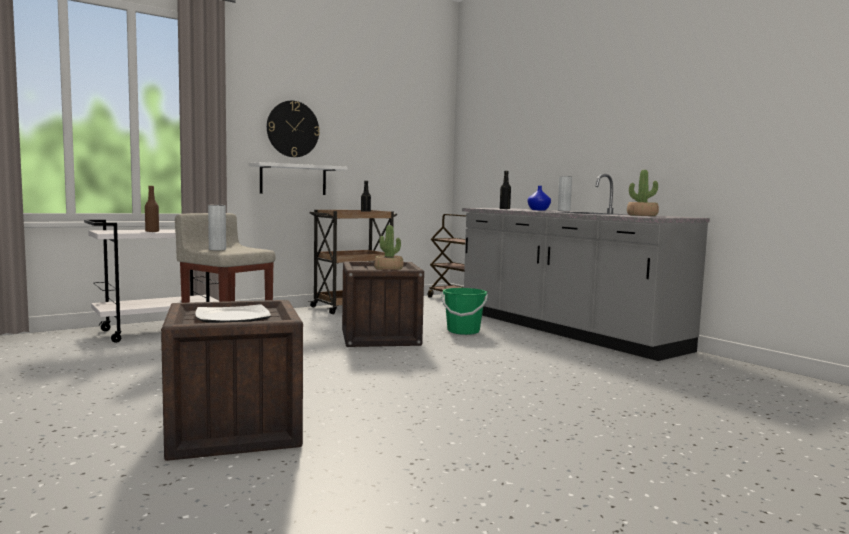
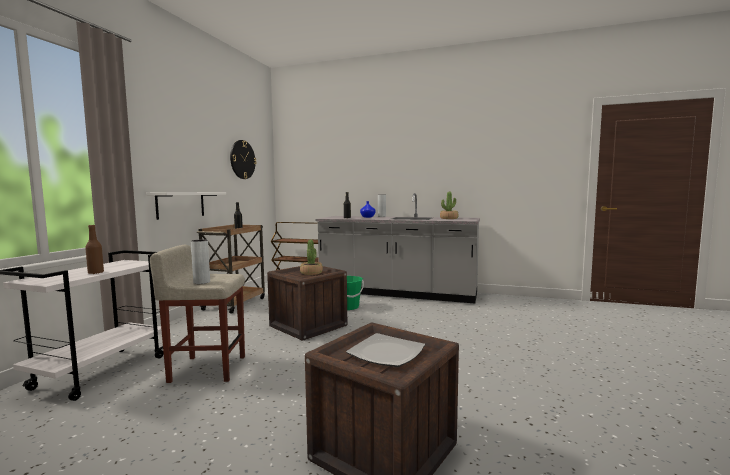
camera: 35 degrees left, 0 degrees up
wall clock [267,101,320,157] -> wall clock moved to [230,140,256,179]

